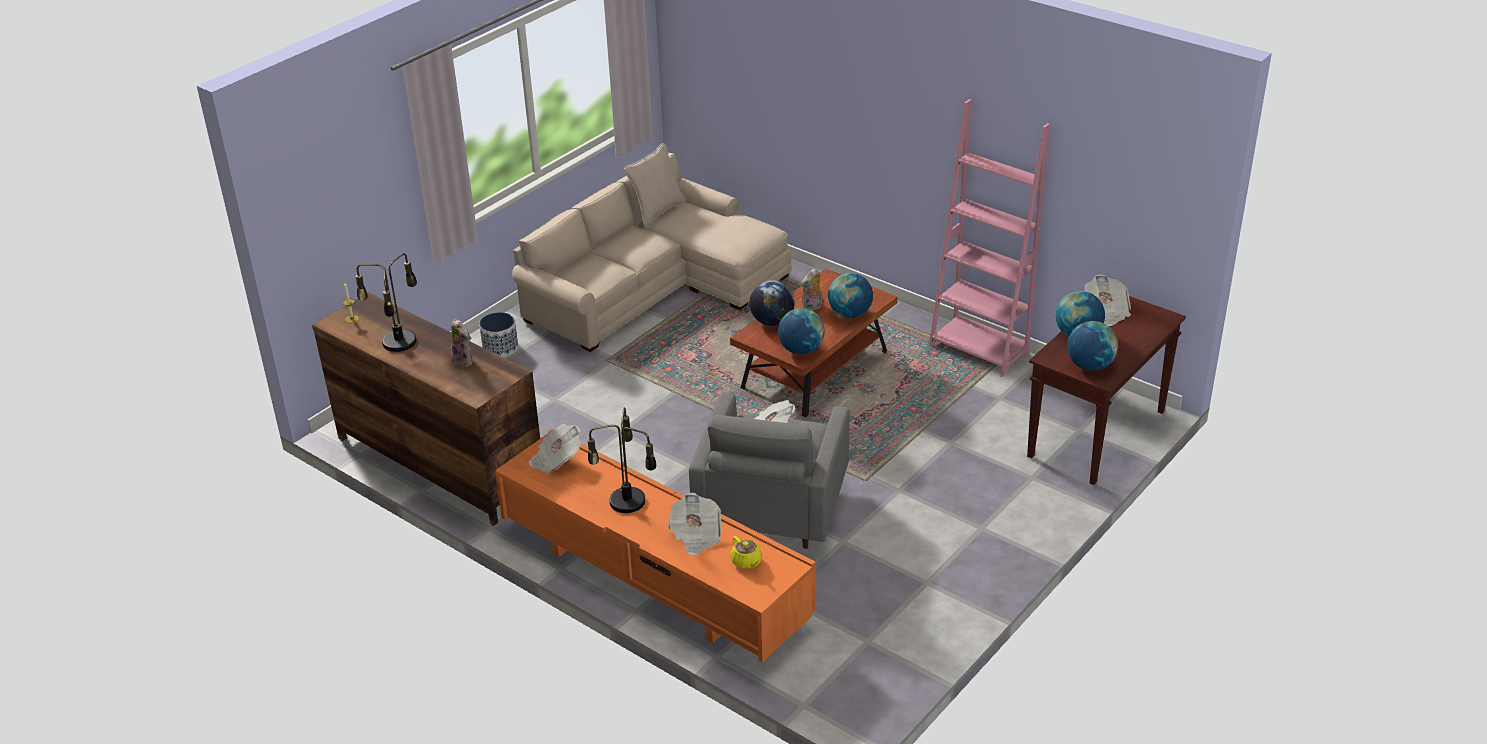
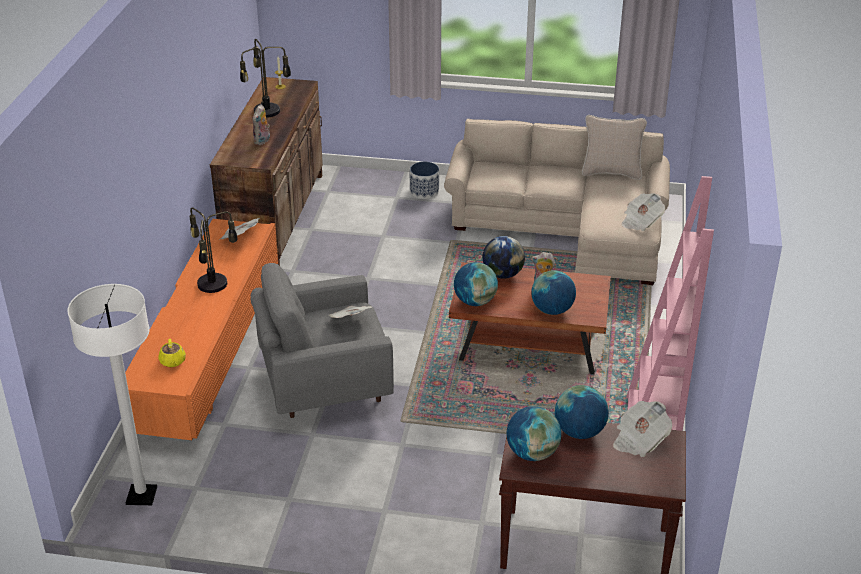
camera: 60 degrees right, 0 degrees up
newspaper [668,493,722,556] -> newspaper moved to [621,193,665,231]
yellow teapot [730,536,762,569] -> yellow teapot turned 45 degrees counterclockwise [158,339,186,367]
none -> white floor lamp [68,284,157,505]

